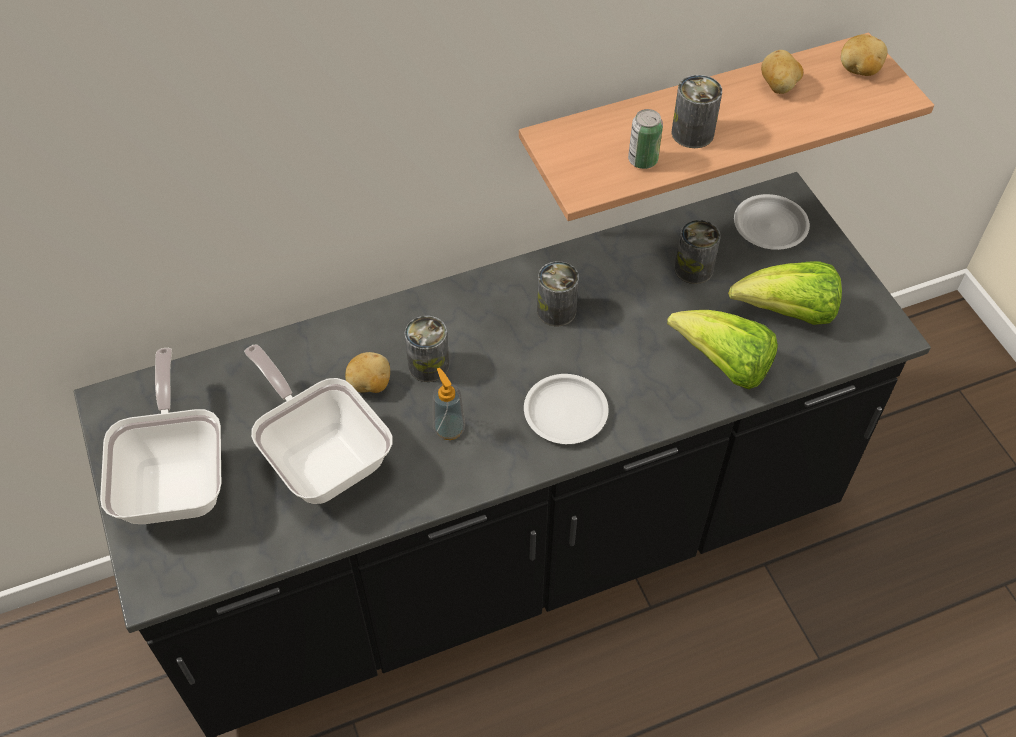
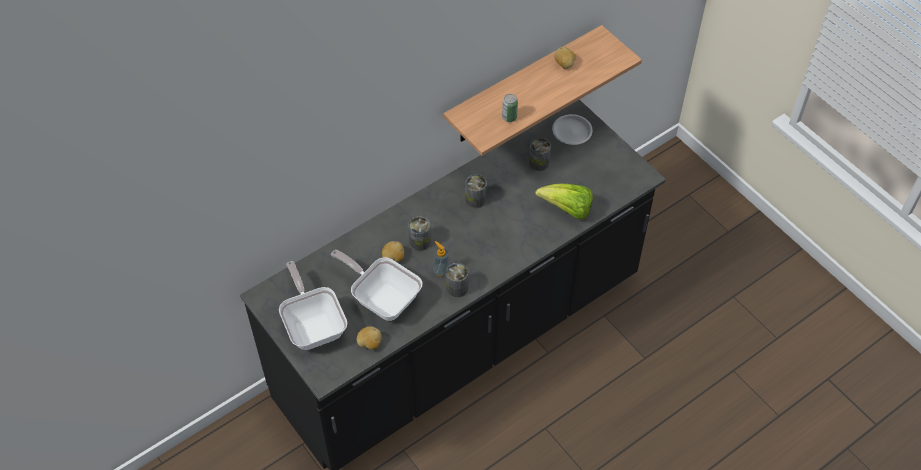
camera: 15 degrees left, 0 degrees up
white plate [524,374,609,444] -> none
can [672,75,722,148] -> can moved to [446,263,468,298]
lettuce [728,261,842,325] -> none
potato [841,34,887,76] -> potato moved to [357,326,382,350]

